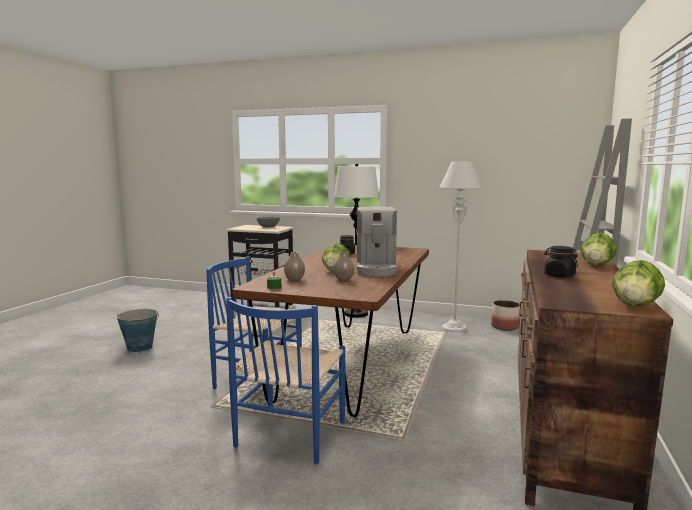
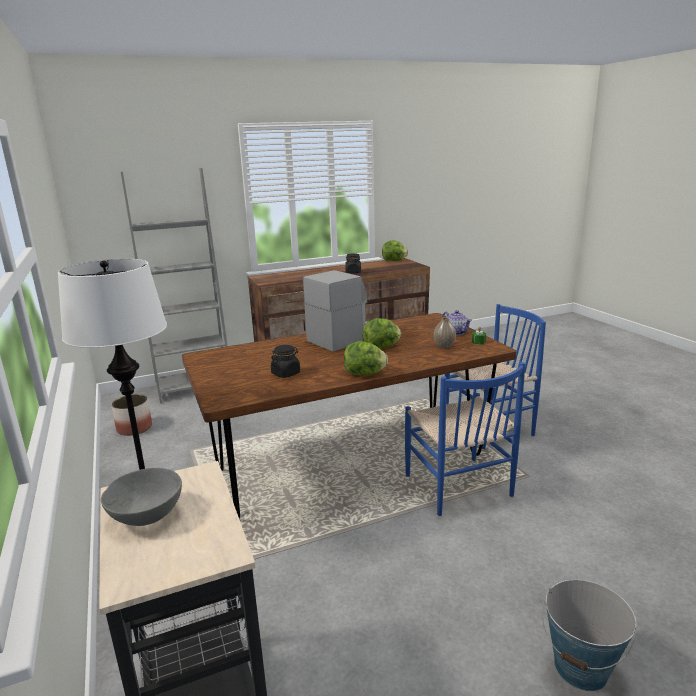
camera: 130 degrees left, 10 degrees up
vase [333,252,354,281] -> none
grey floor lamp [439,161,482,332] -> none
lettuce [580,233,617,266] -> lettuce moved to [344,341,388,375]
none -> teapot [442,310,472,335]

